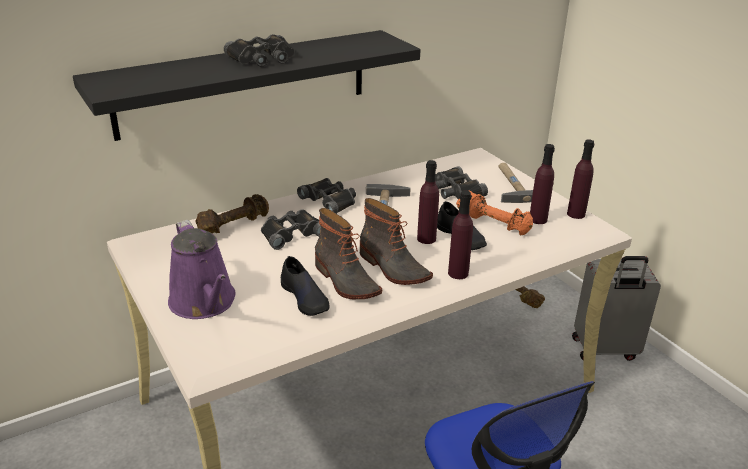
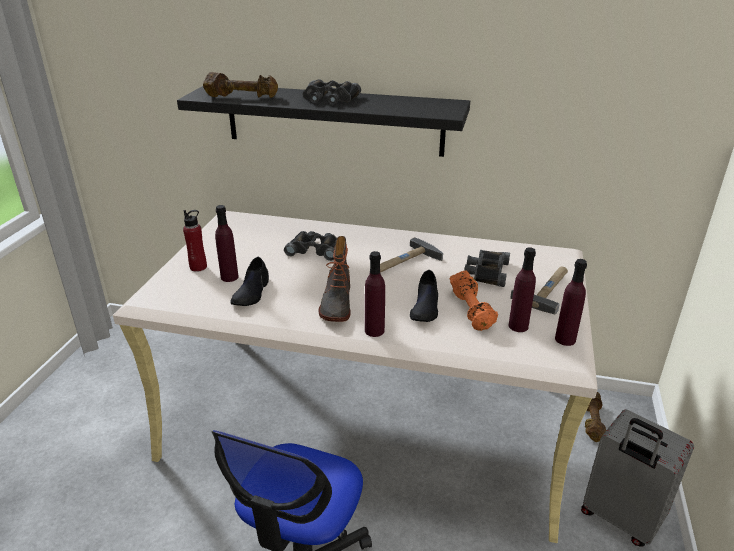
camera: 45 degrees right, 0 degrees up
purple watering can [168,220,236,319] -> red bottle [183,210,207,272]
brown dumbbell [196,194,269,234] -> brown dumbbell moved to [203,72,278,98]
black binoculars [297,178,356,214] -> none
boot [315,208,382,299] -> none
purple bottle [417,160,439,244] -> purple bottle moved to [215,205,239,282]

